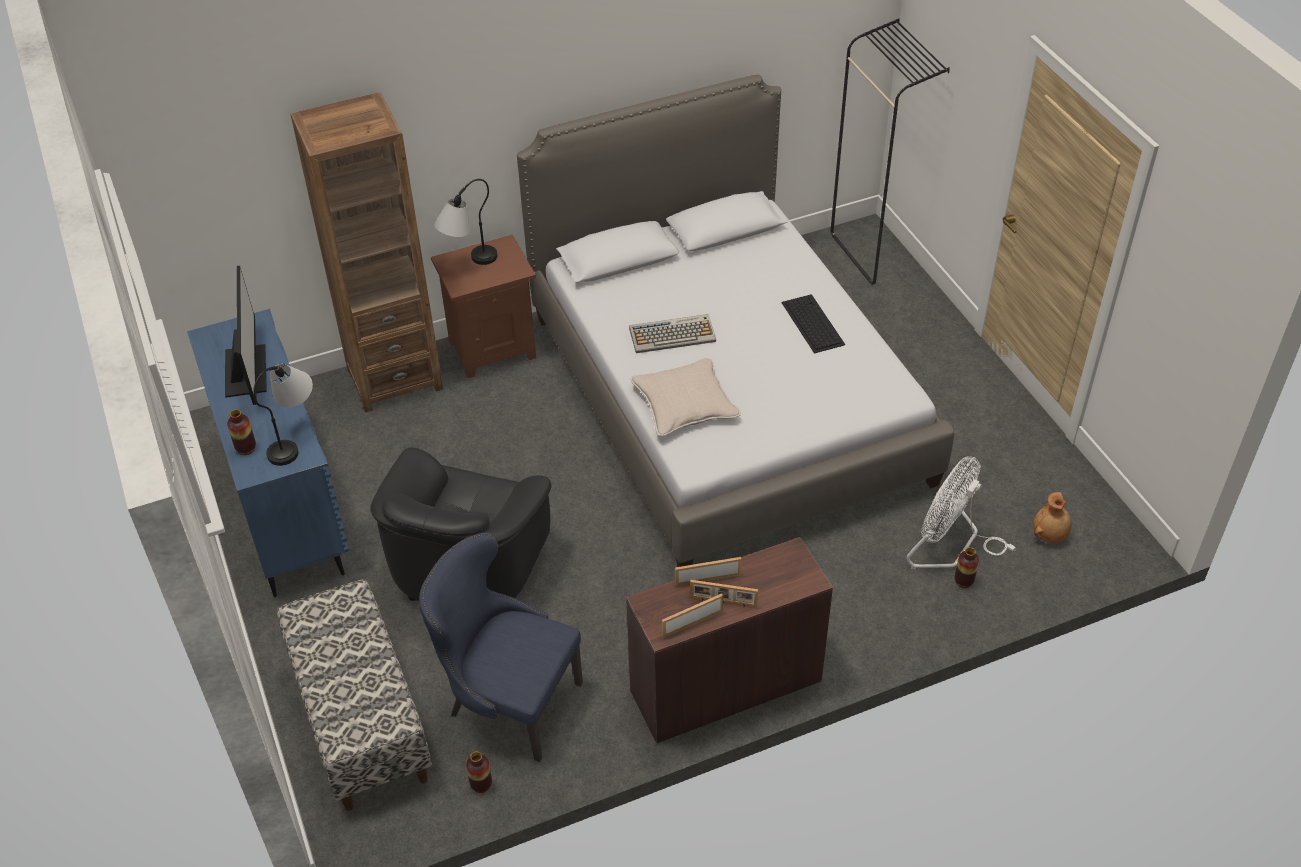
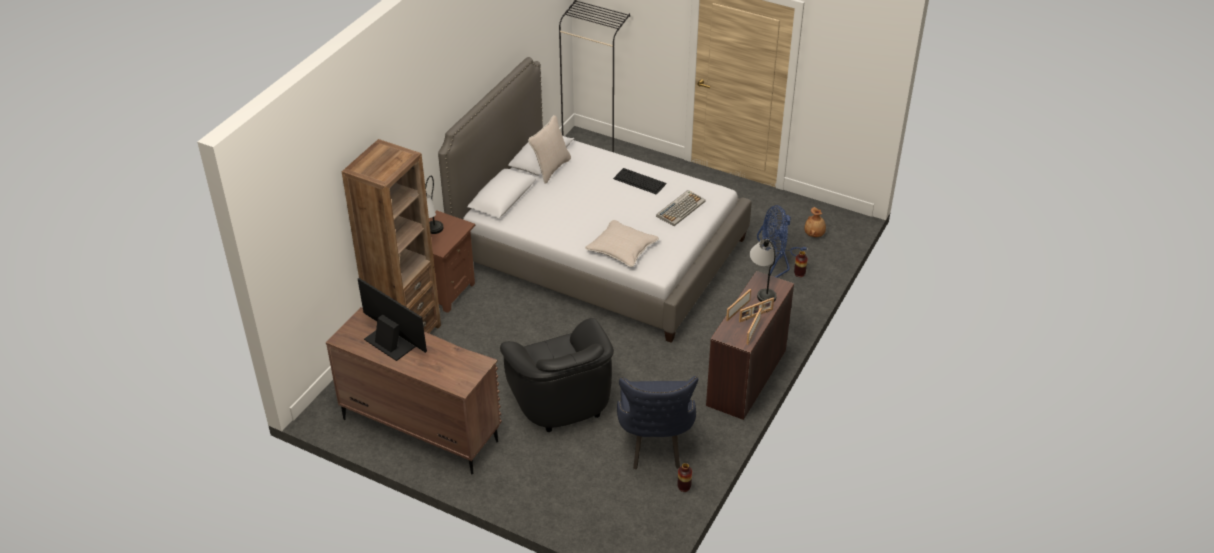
camera: 40 degrees left, 5 degrees down
blue dresser [187,309,350,597] -> brown dresser [326,307,502,474]
vase [227,409,256,455] -> none
table lamp [253,364,313,466] -> table lamp moved to [750,239,777,302]
bench [277,579,432,811] -> none
blue chair [419,532,583,762] -> blue chair turned 75 degrees counterclockwise [617,376,698,469]
keyboard [629,314,716,353] -> keyboard moved to [656,190,706,226]
white fan [907,456,1016,569] -> blue fan [757,205,808,278]
none -> beige pillow [528,115,571,184]

